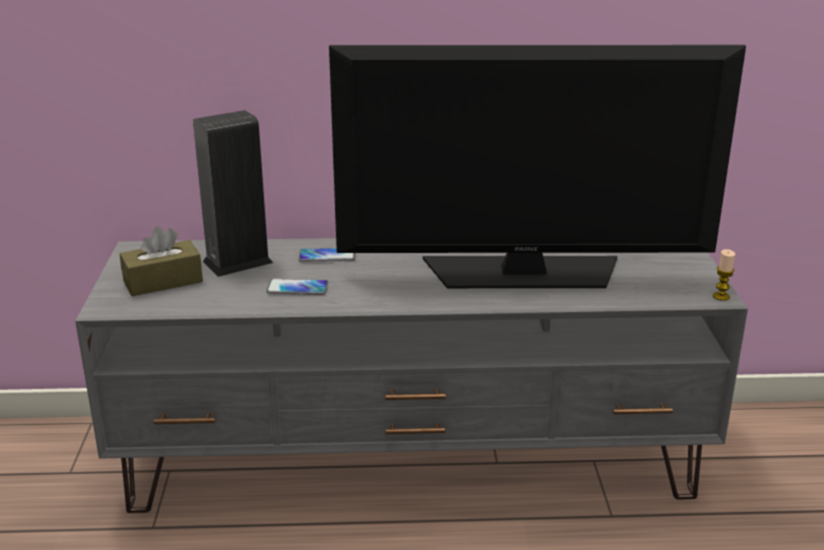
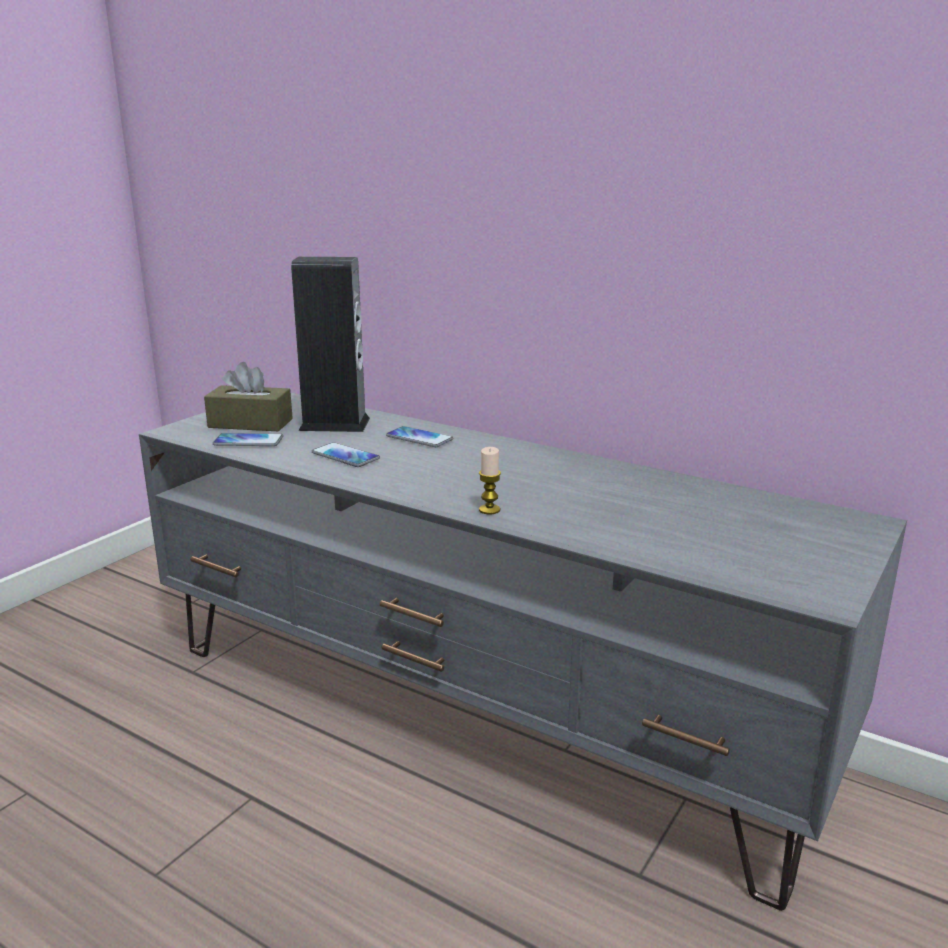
camera: 35 degrees right, 5 degrees down
television [329,45,746,288] -> none
candle [713,249,735,301] -> candle moved to [479,447,501,515]
none -> phone [213,433,283,446]

